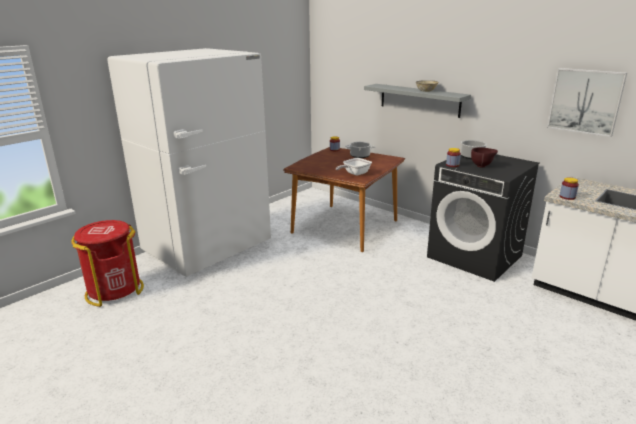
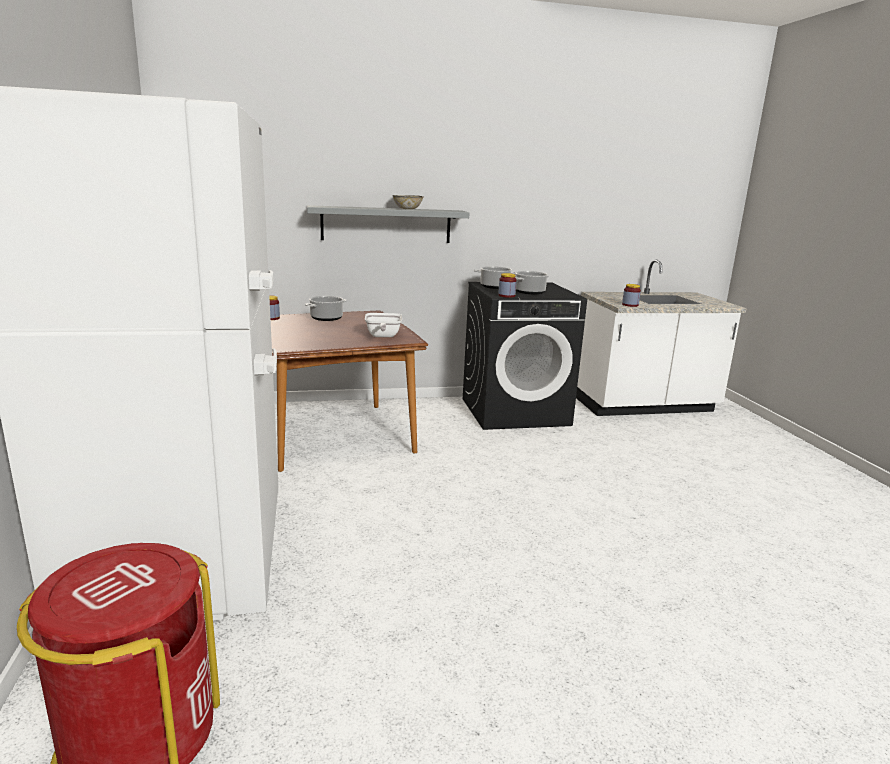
camera: 55 degrees left, 5 degrees down
brown bowl [471,147,498,168] -> cooking pot [515,271,549,294]
picture [547,68,627,137] -> none

